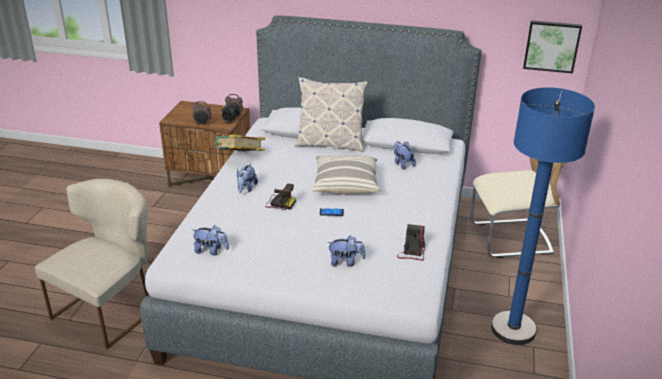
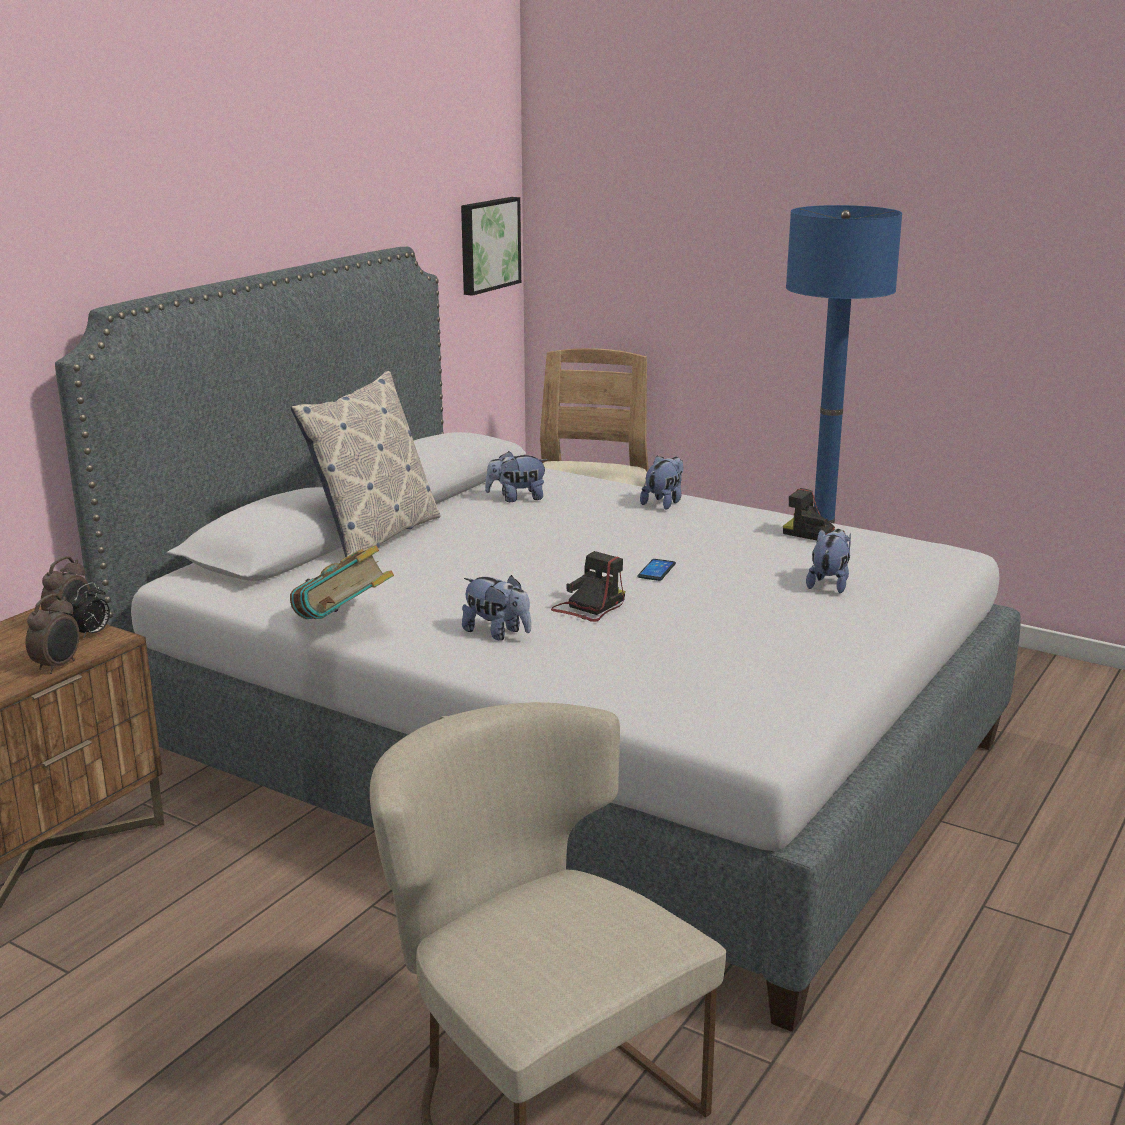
camera: 70 degrees left, 10 degrees down
plush toy [192,225,229,255] -> plush toy moved to [640,455,684,510]
pillow [312,155,380,195] -> none

